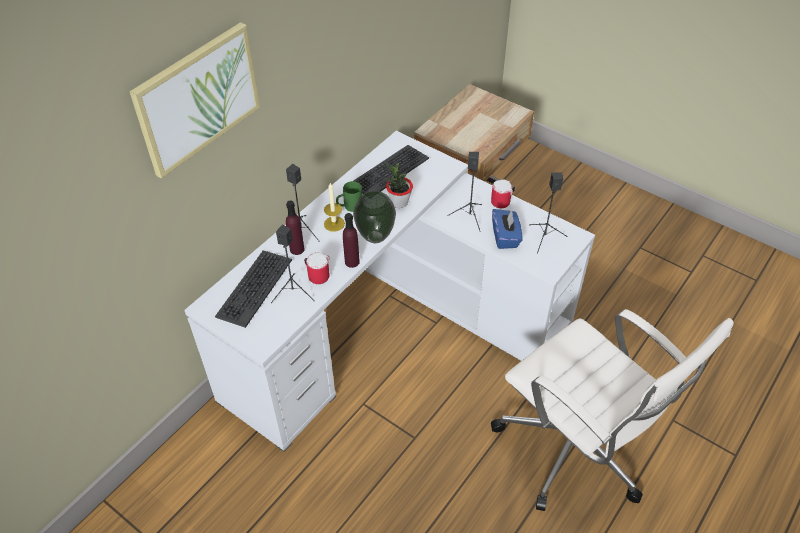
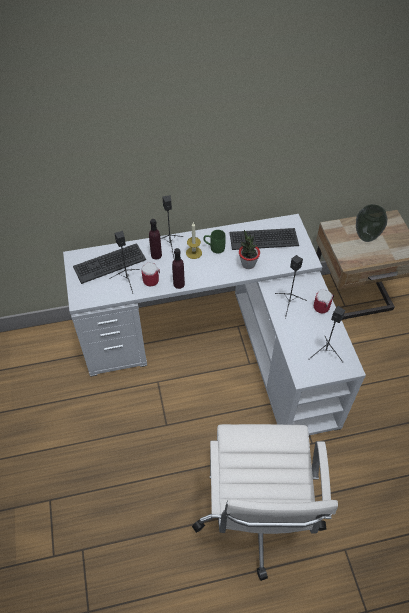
camera: 40 degrees right, 5 degrees up
picture [129,22,260,178] -> none
vase [353,191,396,243] -> vase moved to [356,204,387,242]
blue tissue box [492,209,522,249] -> none

